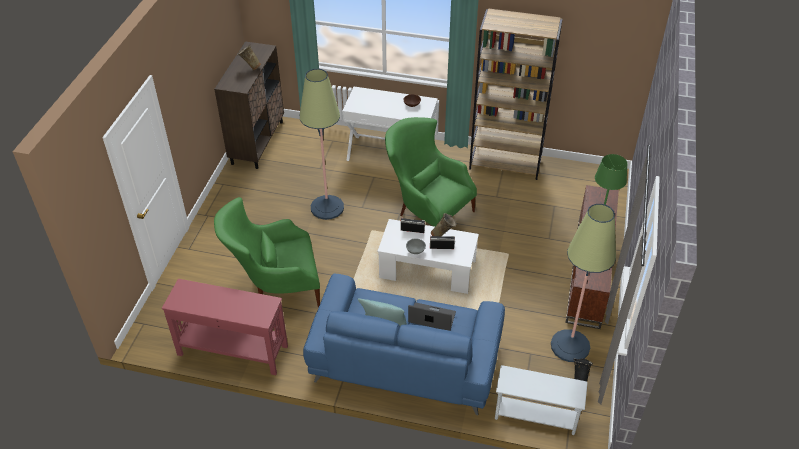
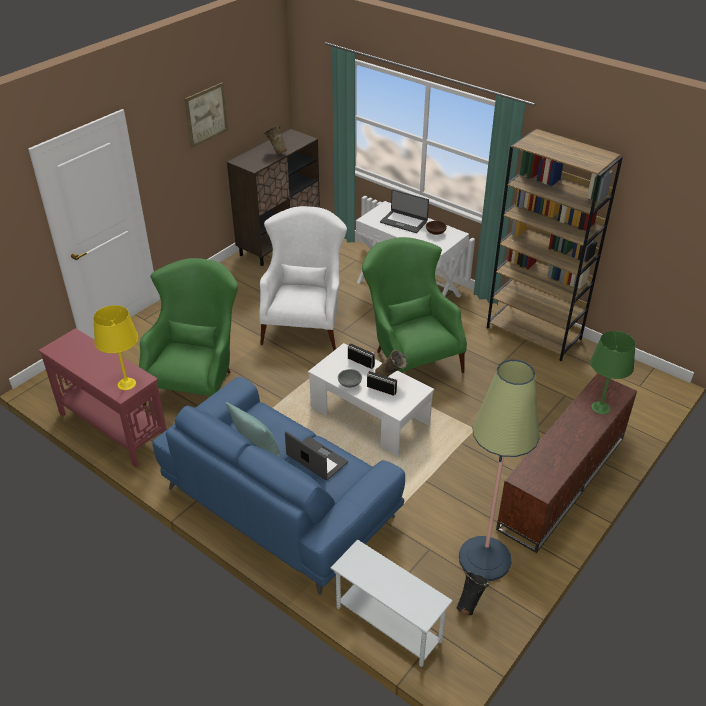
camera: 25 degrees right, 5 degrees down
green armchair [214,197,320,308] -> green armchair turned 90 degrees clockwise [139,258,238,406]
floor lamp [300,69,344,220] -> white armchair [259,206,347,351]
none -> yellow table lamp [93,305,138,390]
none -> picture [184,82,228,148]
none -> laptop [380,189,429,233]

